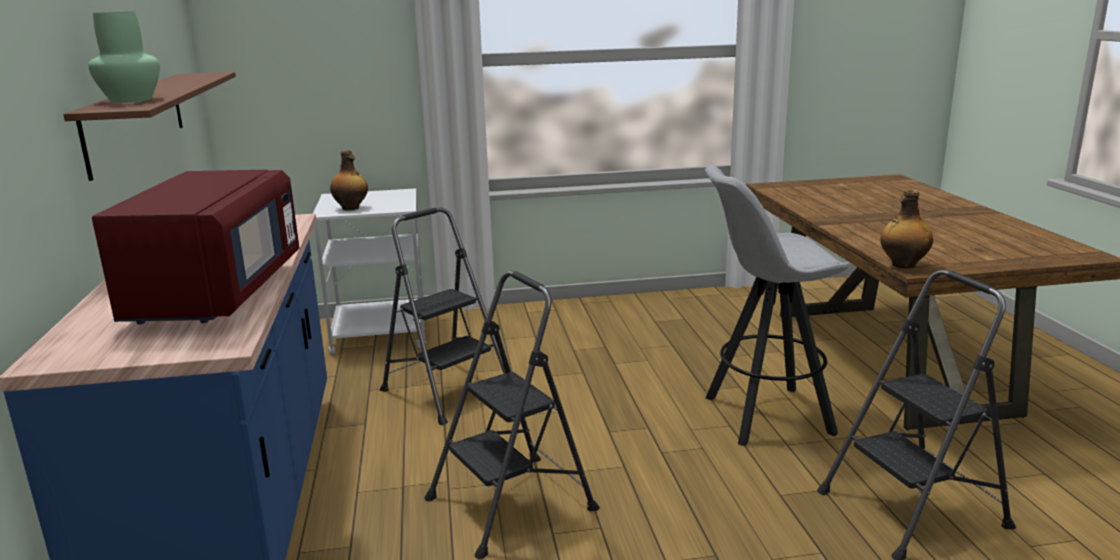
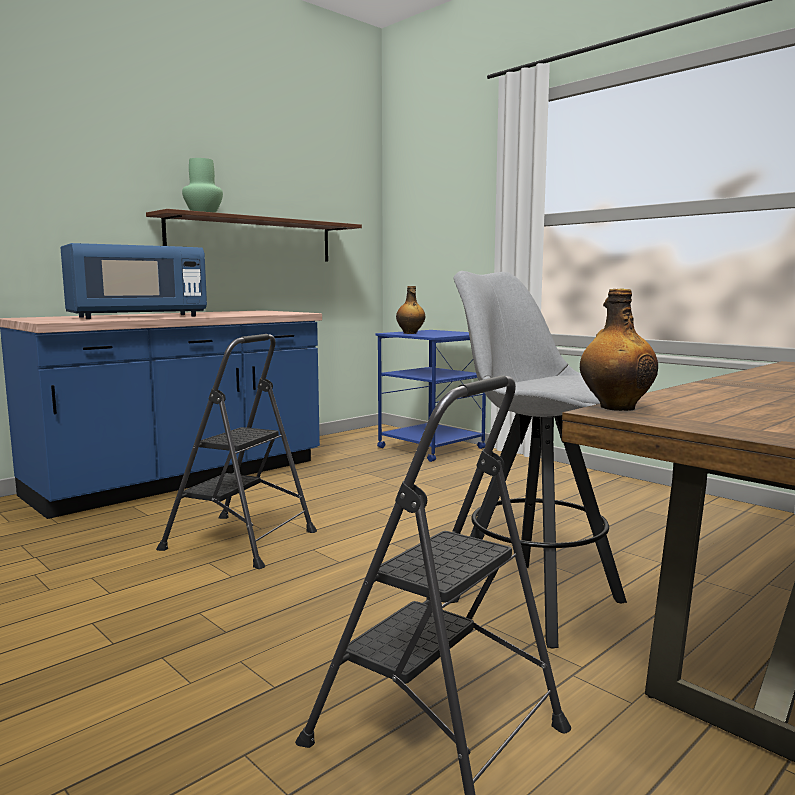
camera: 55 degrees right, 10 degrees down
red microwave [92,170,299,324] -> blue microwave [61,243,207,319]
white cart [313,188,426,354] -> blue cart [375,330,486,462]
black step ladder [380,208,506,425] -> none

